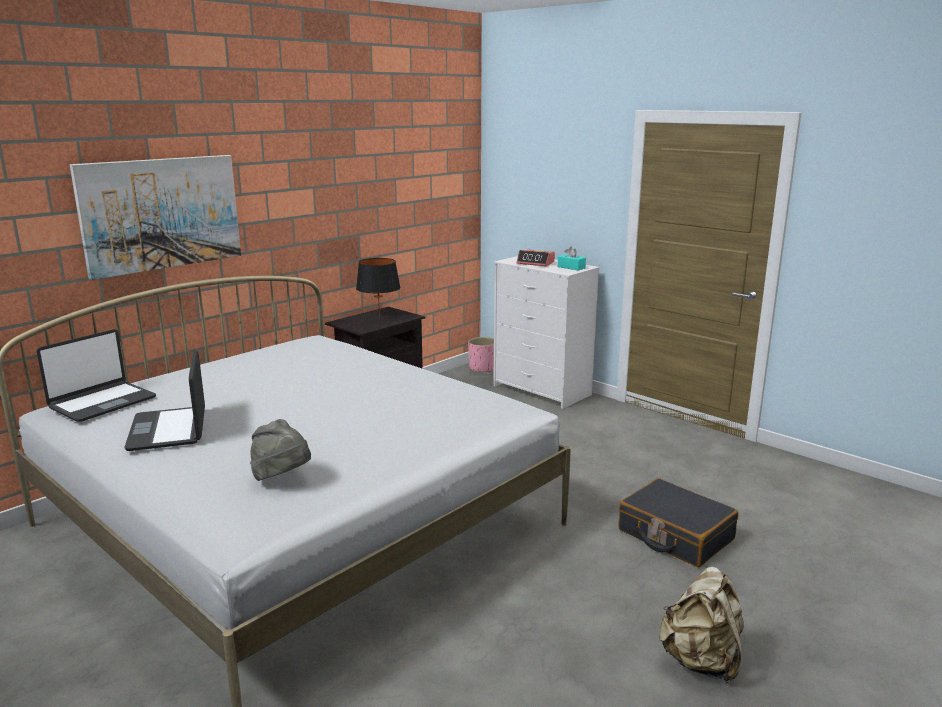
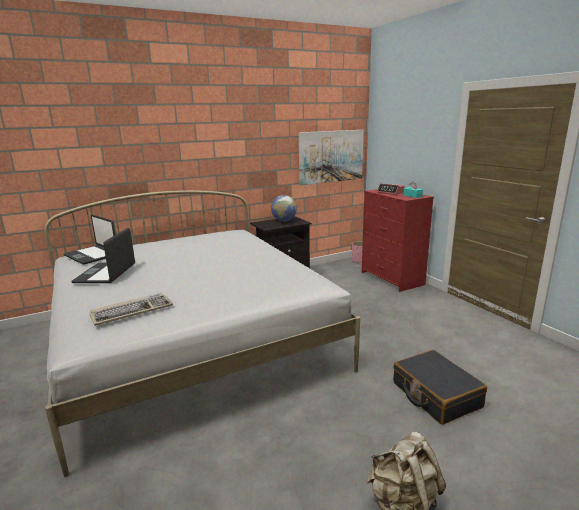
camera: 20 degrees right, 0 degrees up
laptop [37,329,156,422] -> laptop turned 75 degrees clockwise [63,215,116,264]
picture [70,155,241,280] -> picture moved to [299,130,364,185]
grey hat [250,419,311,481] -> keyboard [89,293,173,326]
black table lamp [356,258,400,316] -> globe [271,195,297,221]
white dresser [493,256,600,409] -> red dresser [362,189,434,292]

